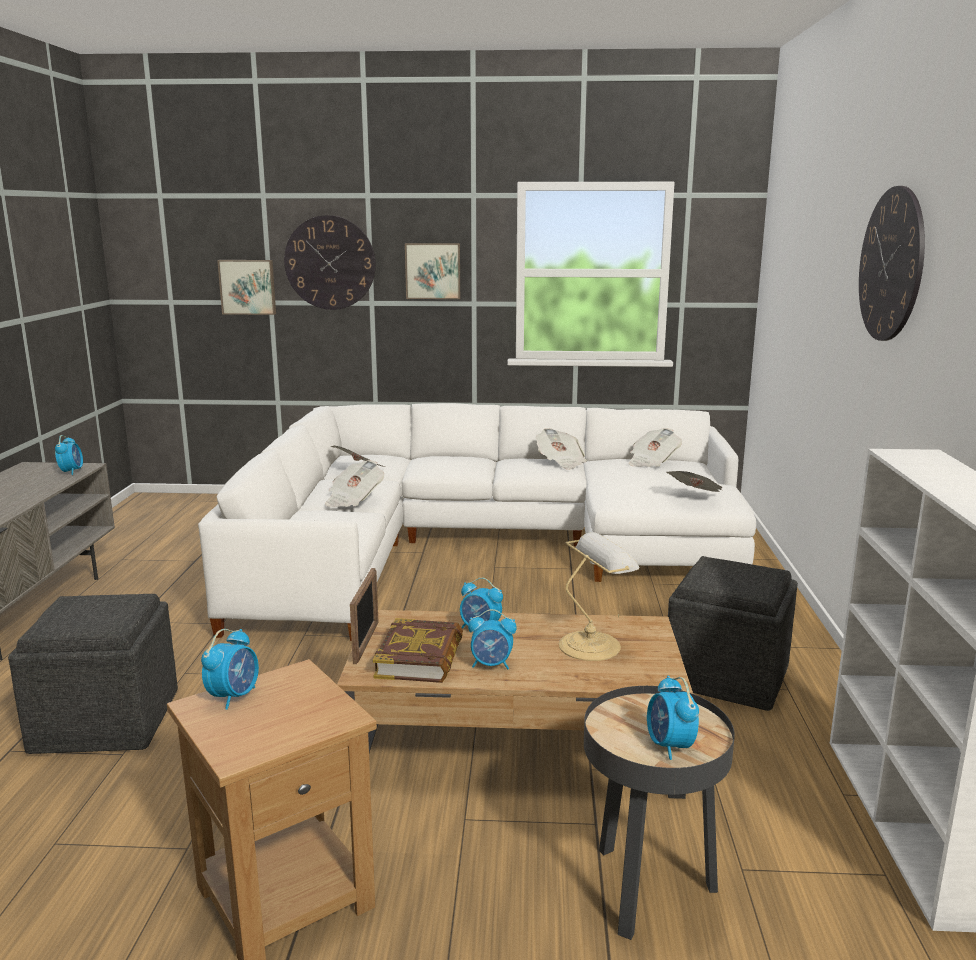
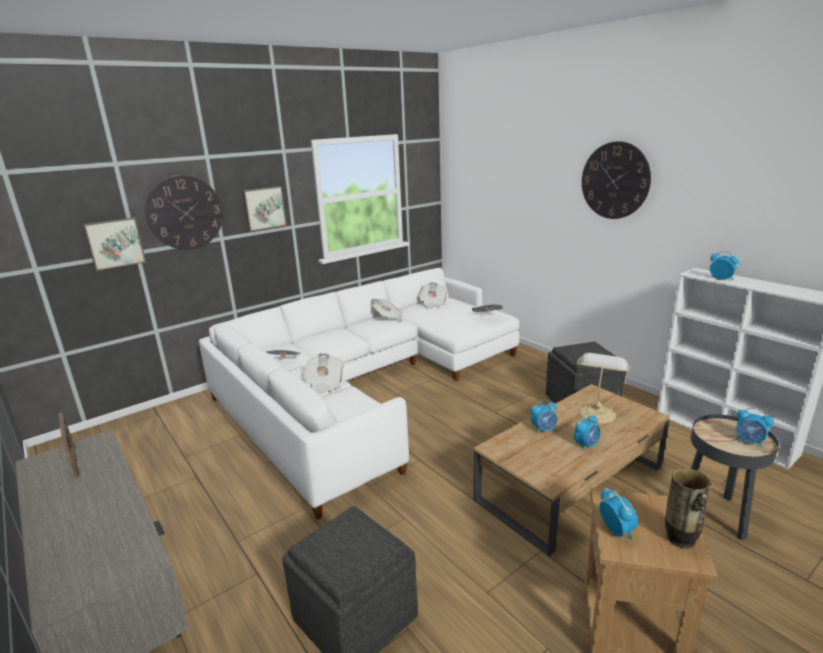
camera: 40 degrees left, 5 degrees up
alarm clock [55,435,83,475] -> alarm clock moved to [710,251,739,280]
picture frame [350,568,379,664] -> picture frame moved to [59,413,79,478]
book [373,618,463,683] -> none
none -> vase [665,468,711,549]

